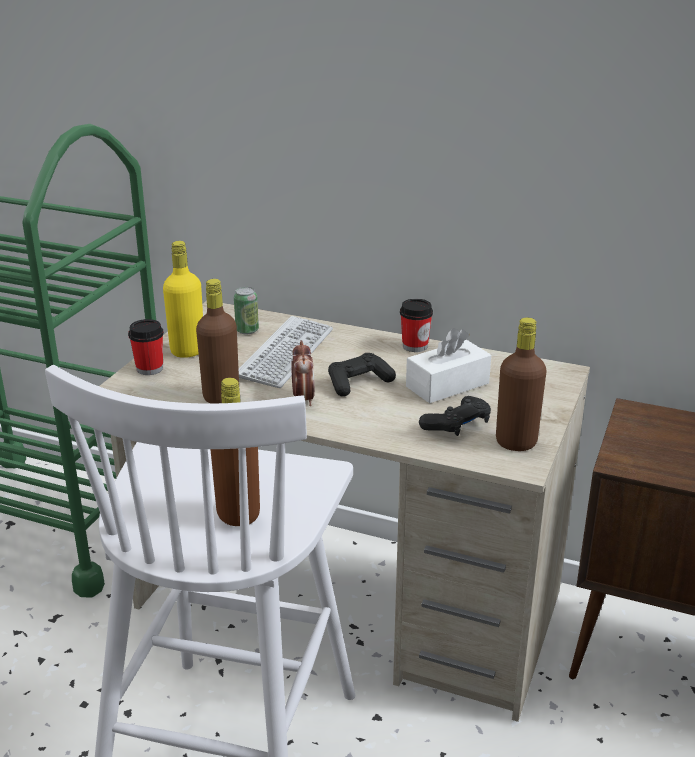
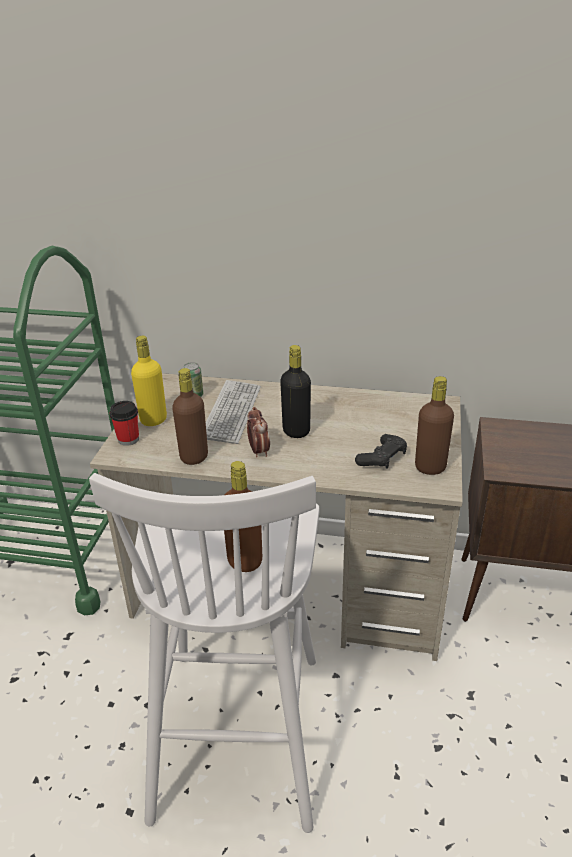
camera: 10 degrees left, 5 degrees up
black game controller [328,353,396,397] -> black bottle [280,345,311,438]
cup [400,299,433,352] -> none
white tissue box [406,328,491,403] -> none

